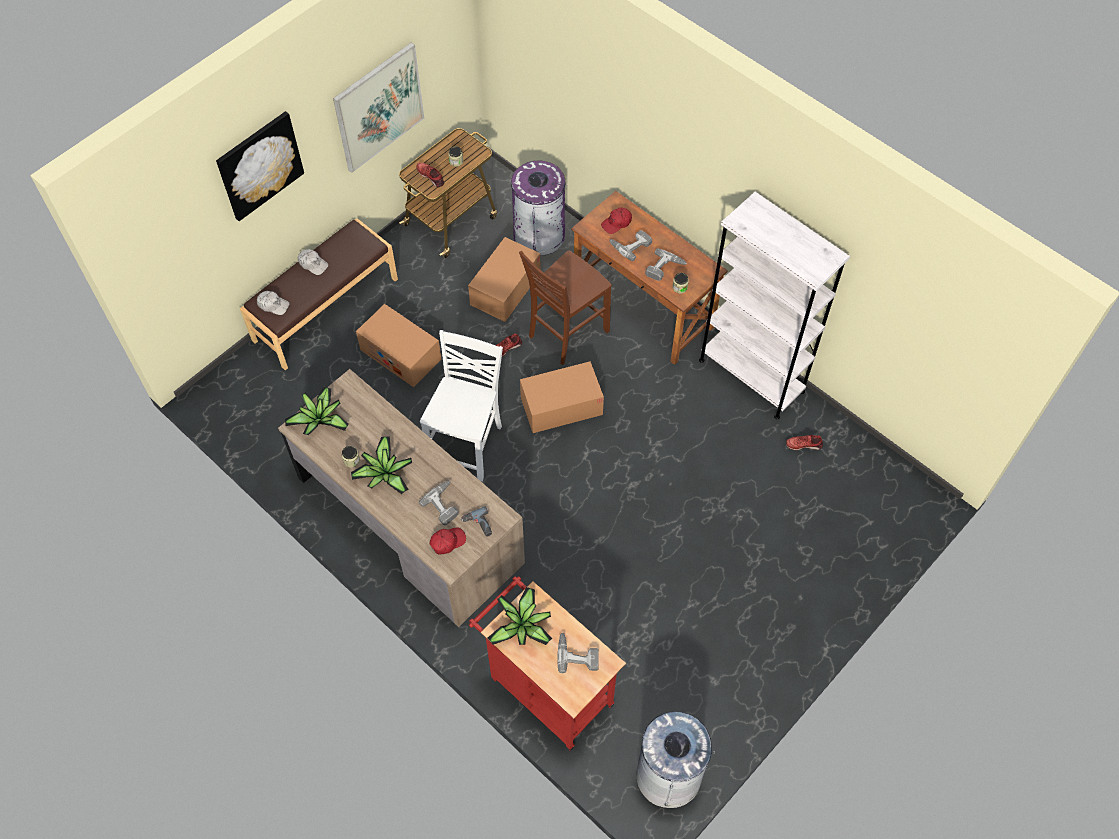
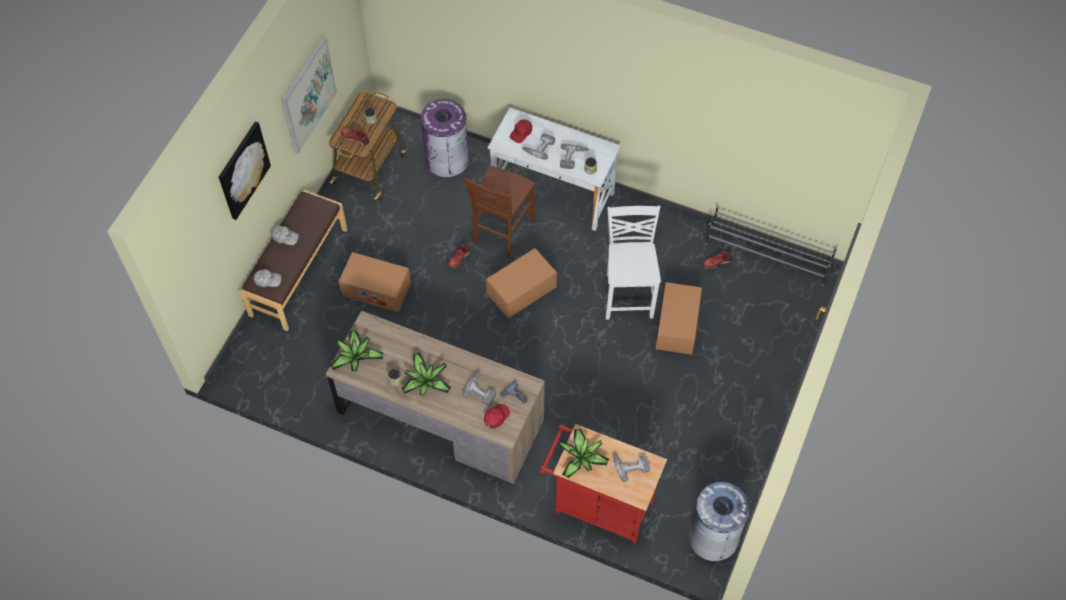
camera: 20 degrees left, 0 degrees up
white chair [420,330,503,482] -> white chair moved to [606,205,661,320]
cardboard box [468,237,541,322] -> cardboard box moved to [656,282,702,355]
brown desk [571,191,728,365] -> white desk [488,108,621,231]
white bookcase [699,192,850,419] -> none
none -> grey shoe rack [705,206,837,286]

